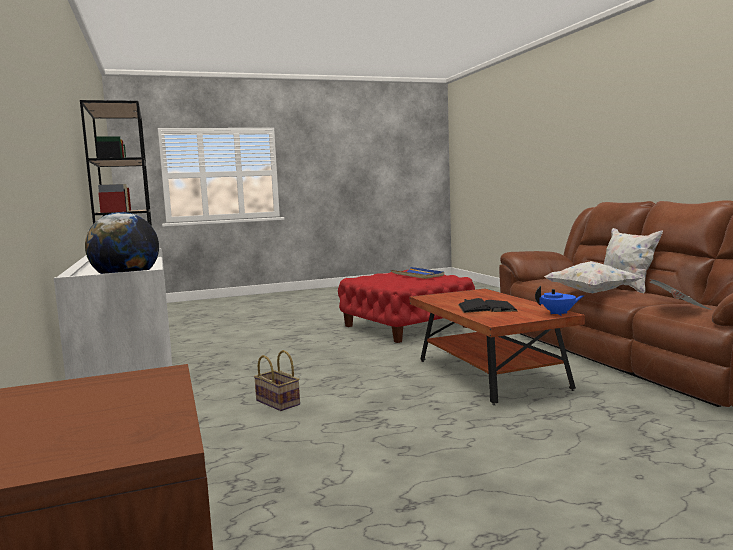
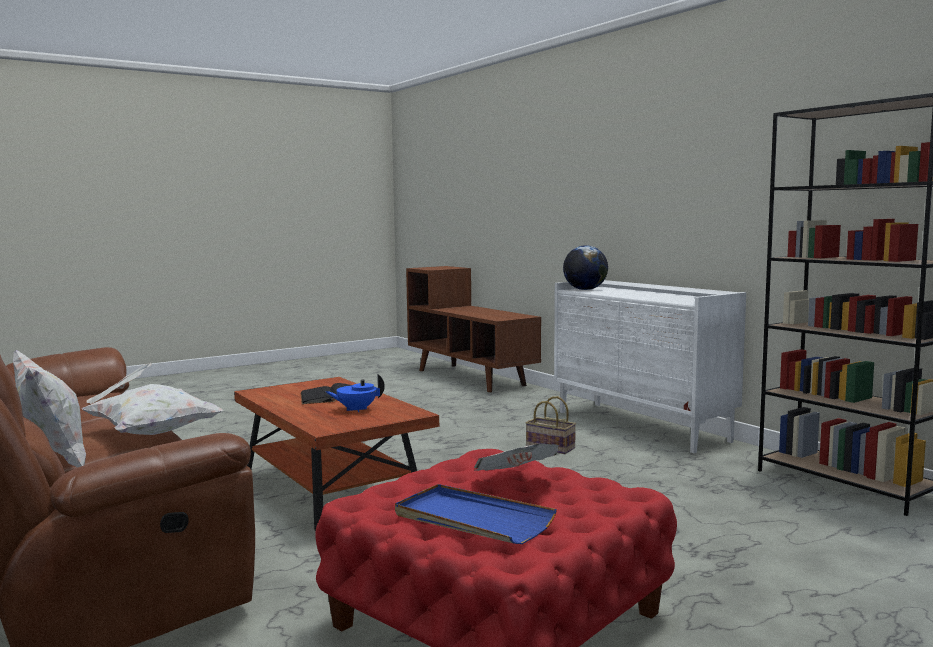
camera: 165 degrees right, 0 degrees up
blue teapot [535,286,584,316] -> blue teapot moved to [325,374,385,412]
none -> newspaper [474,444,559,471]

